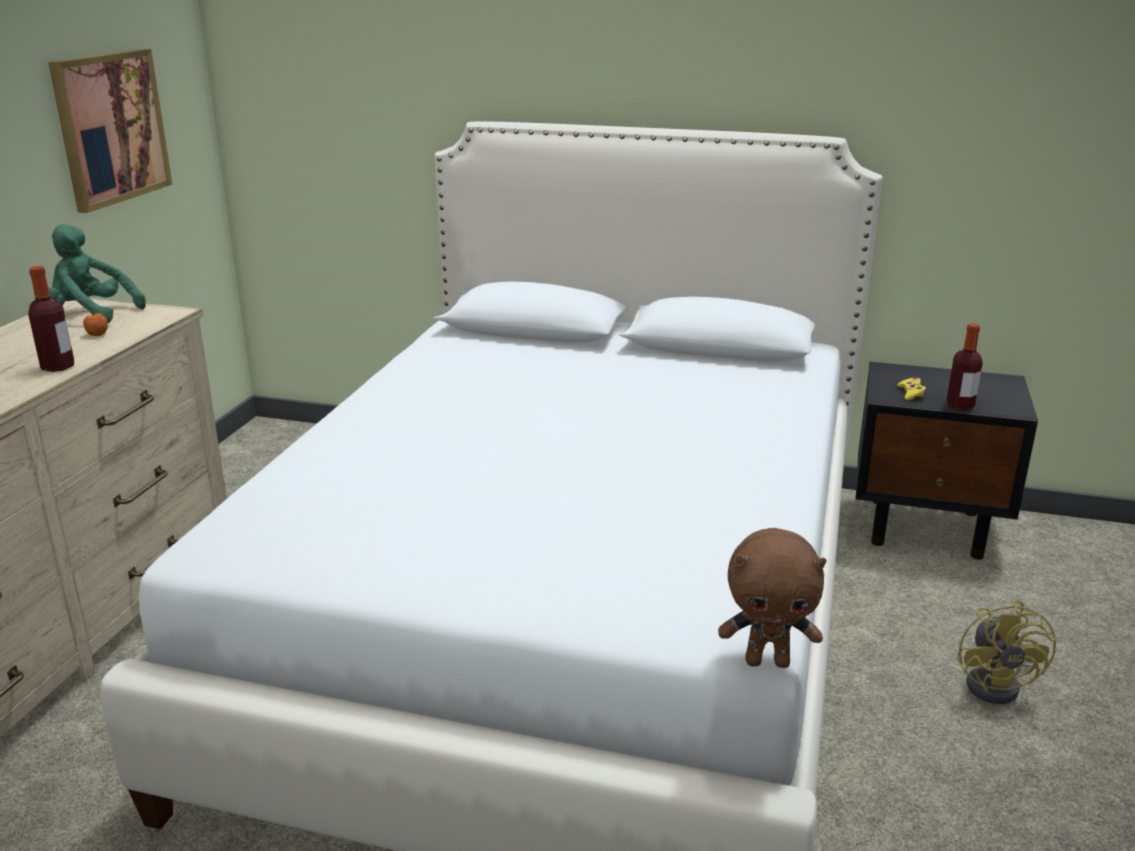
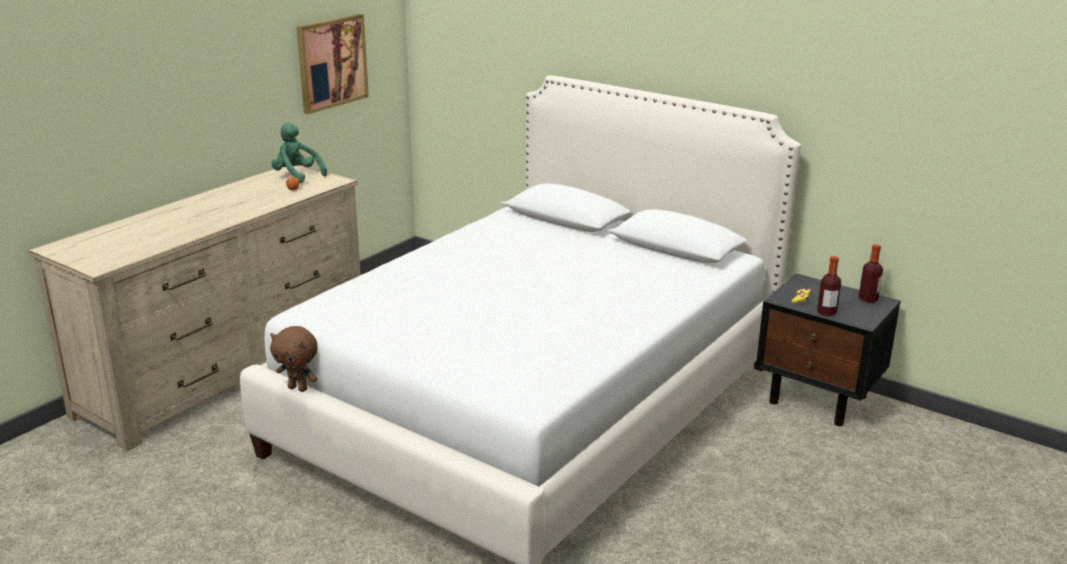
camera: 20 degrees right, 0 degrees up
bottle [28,266,74,372] -> bottle moved to [859,244,883,303]
brown plush toy [718,528,826,668] -> brown plush toy moved to [270,326,318,392]
yellow fan [957,599,1056,704] -> none

